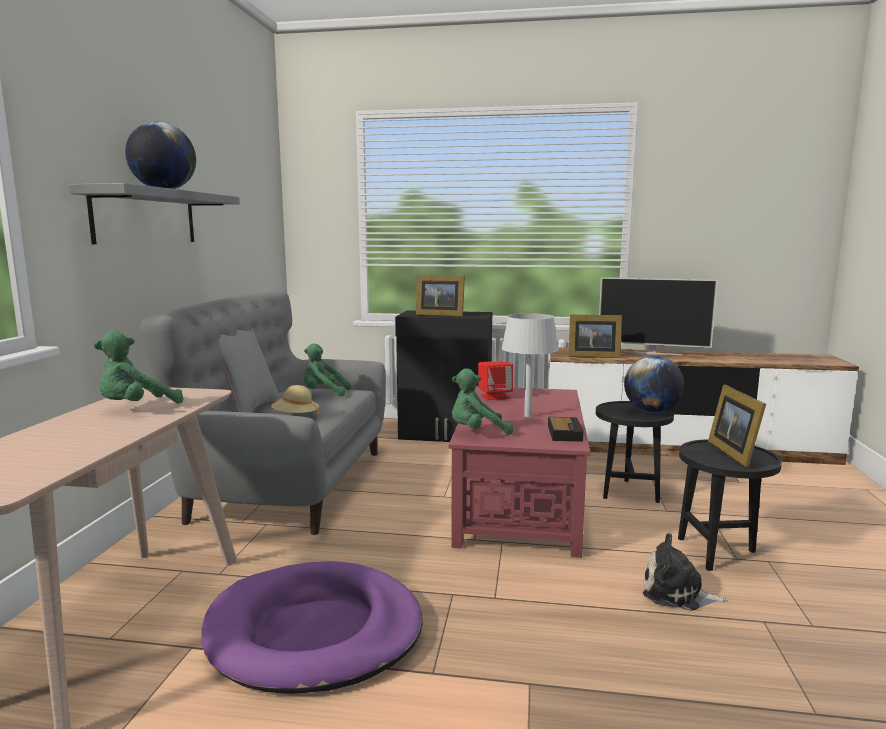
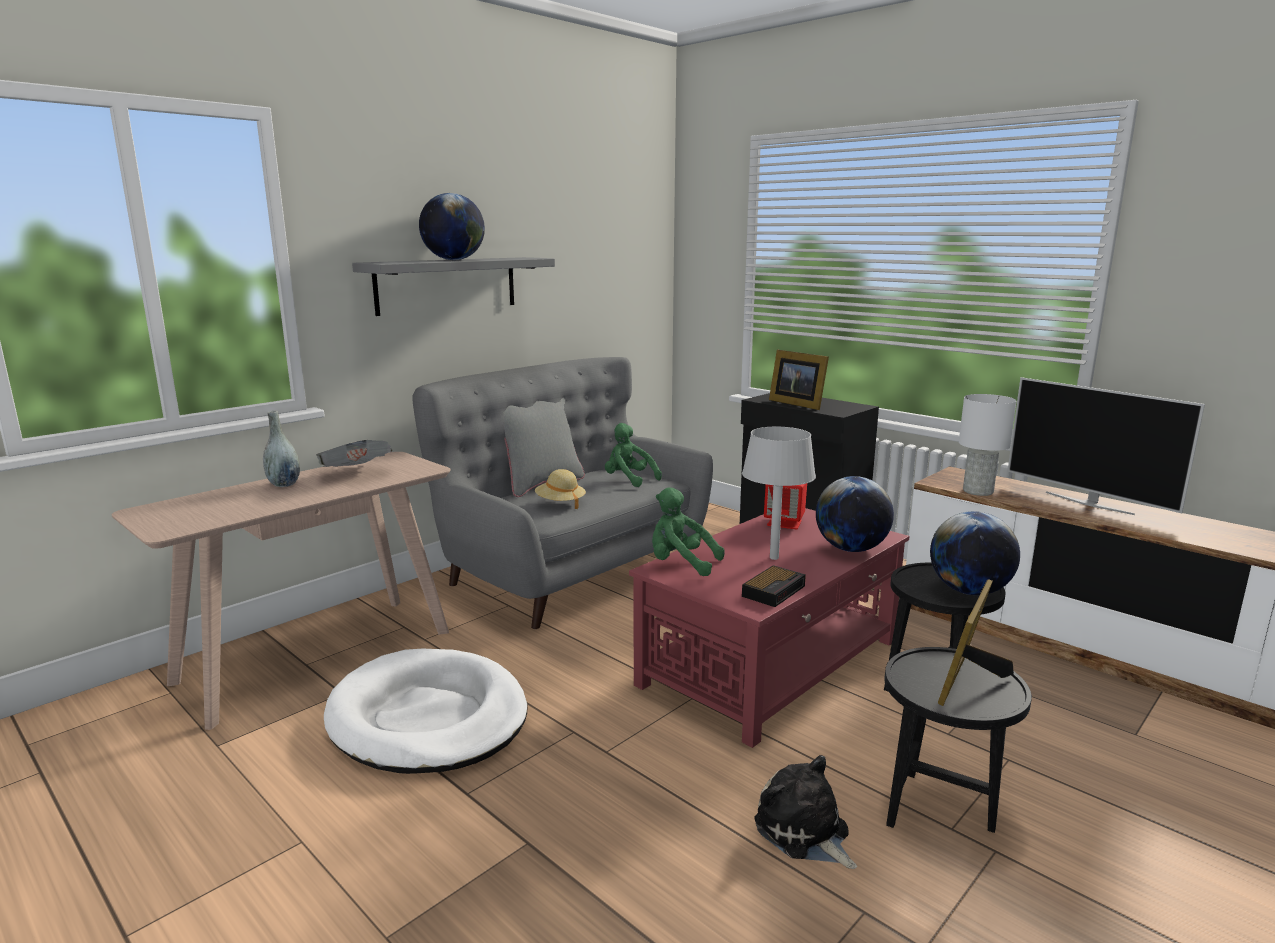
camera: 35 degrees right, 5 degrees up
green plush toy [94,331,184,404] -> newspaper [316,440,393,467]
purple dog bed [201,561,423,694] -> white dog bed [324,649,527,774]
picture frame [569,314,622,358] -> white table lamp [959,394,1017,496]
none -> grey vase [263,411,300,487]
none -> globe [816,476,894,552]

